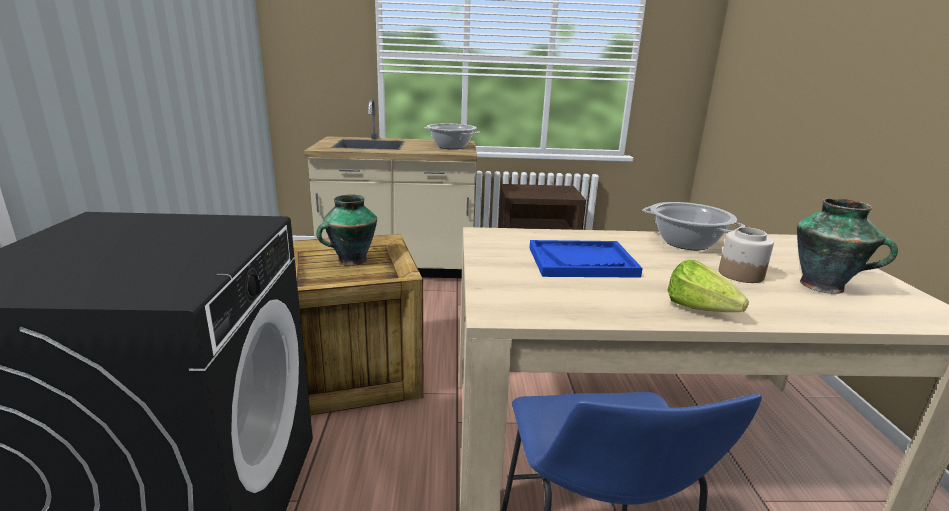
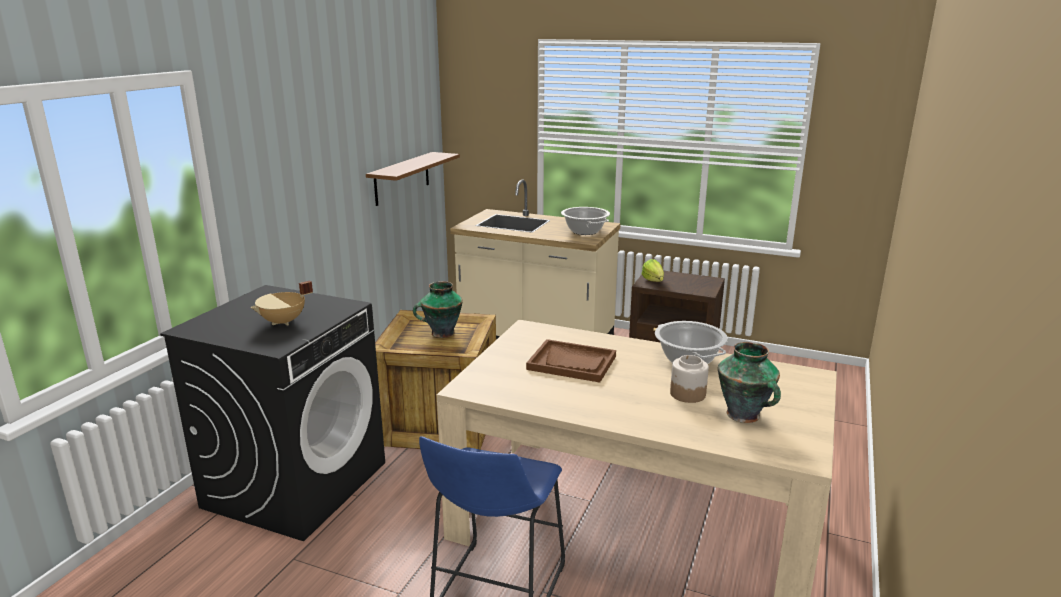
camera: 25 degrees right, 0 degrees up
blue tray [530,240,643,278] -> brown tray [526,339,616,383]
lettuce [668,260,749,312] -> lettuce moved to [642,259,664,282]
none -> beige cooking pot [250,280,313,326]
none -> brown shelf [366,152,460,206]

